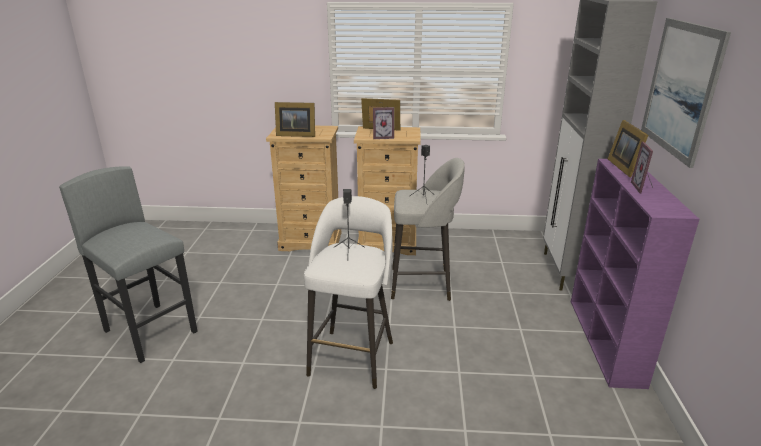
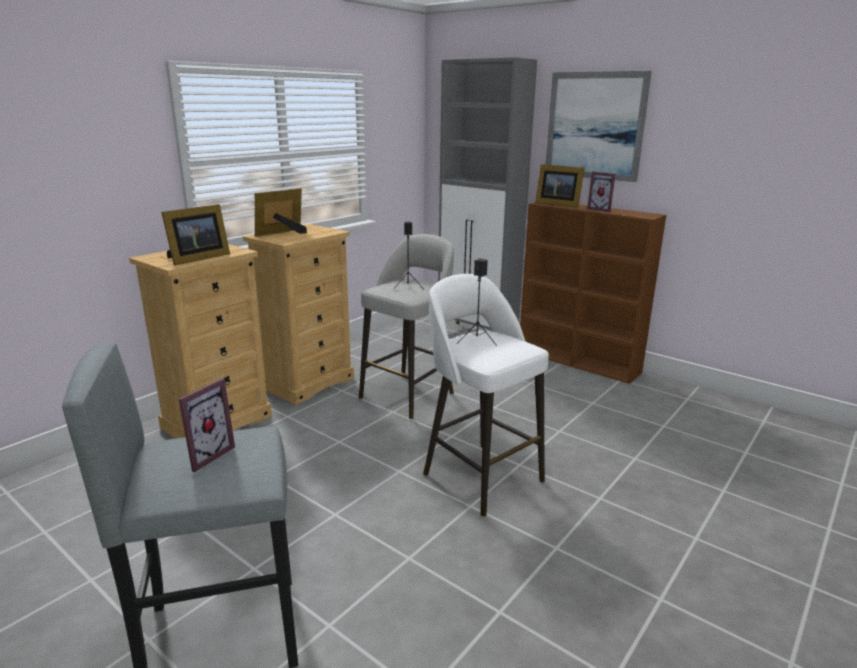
camera: 55 degrees left, 5 degrees down
picture frame [373,107,394,139] -> picture frame moved to [179,378,235,472]
purple bookcase [571,159,699,389] -> brown bookcase [520,203,666,384]

